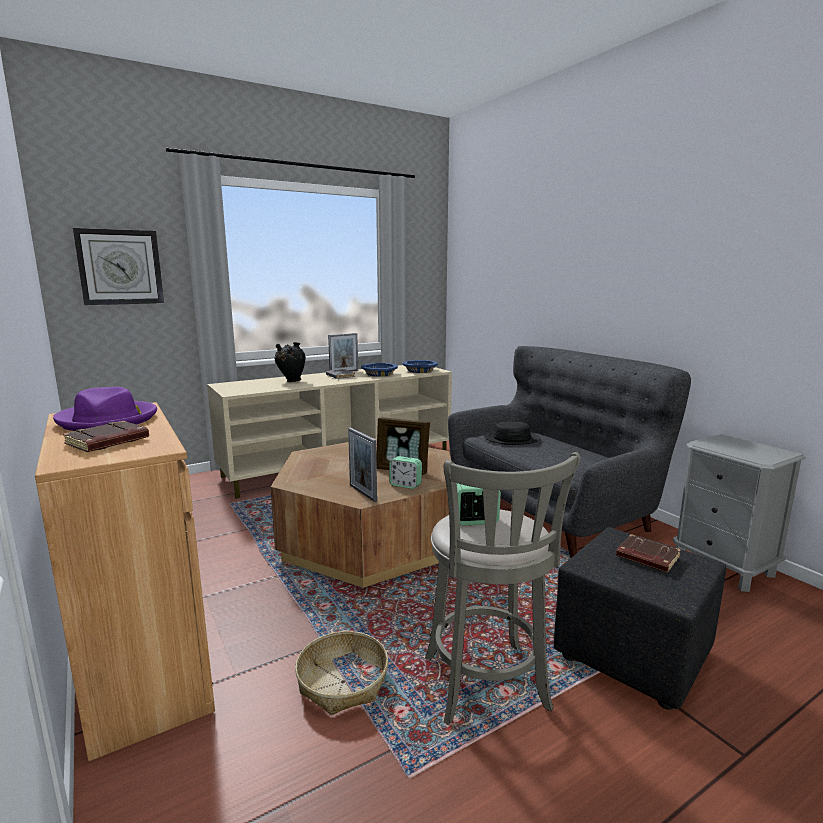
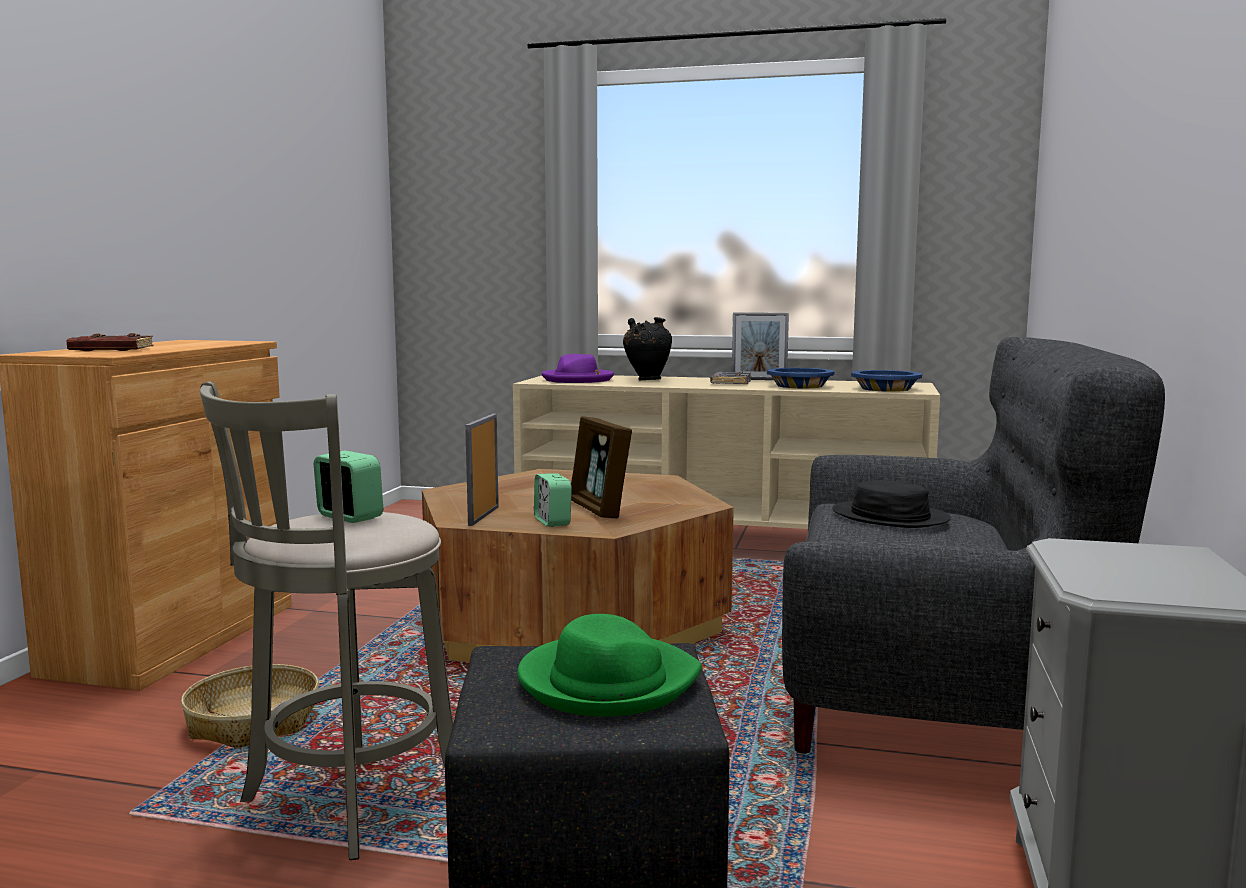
camera: 45 degrees right, 5 degrees down
purple hat [53,387,157,431] -> purple hat moved to [542,354,614,383]
wall clock [73,228,164,305] -> none
brown book [616,534,681,572] -> green hat [517,614,702,717]

